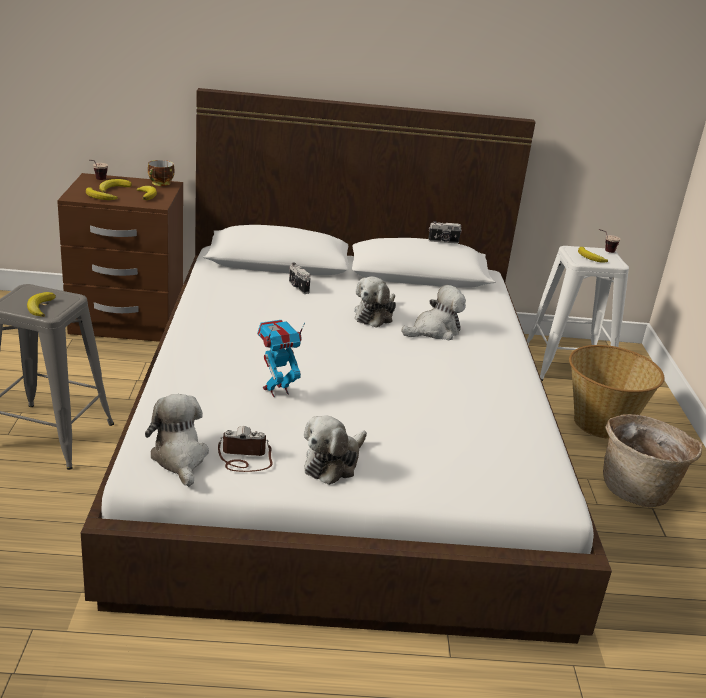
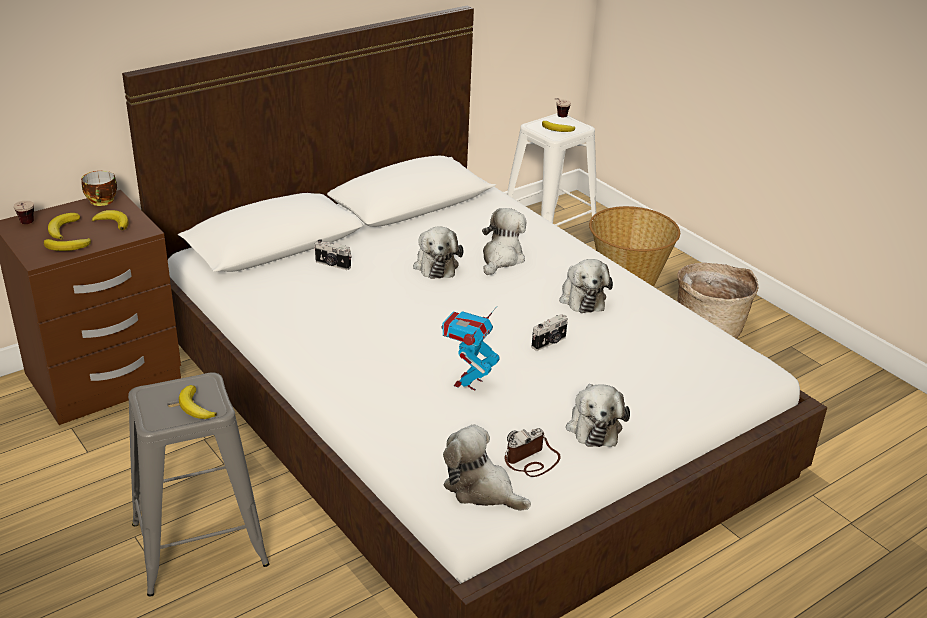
camera: 35 degrees left, 5 degrees up
camera [428,221,462,244] -> camera moved to [532,314,568,351]
none -> plush toy [559,259,613,313]

